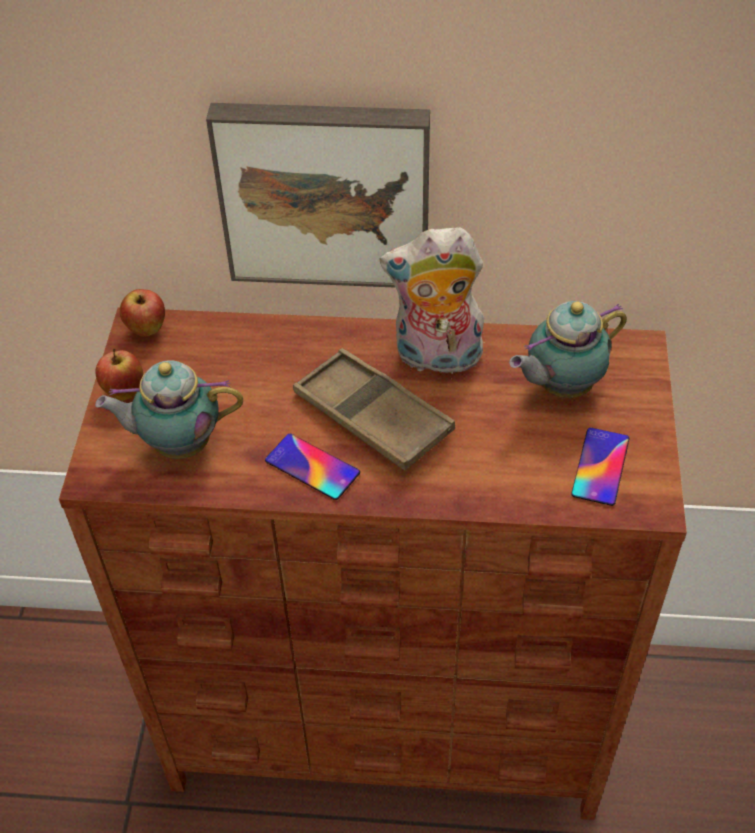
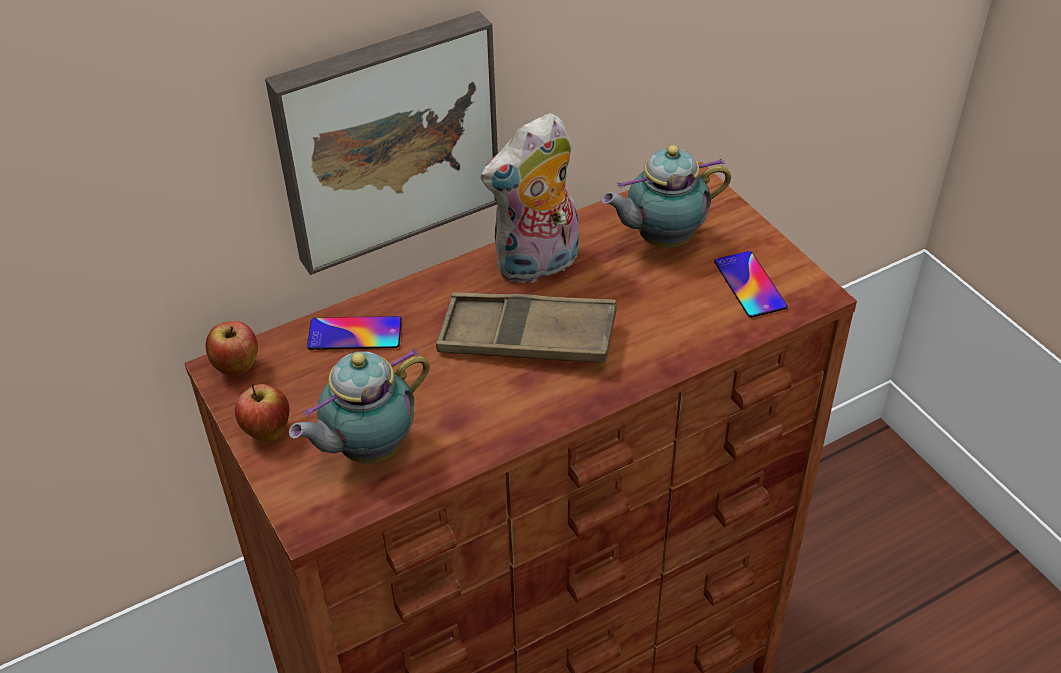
camera: 35 degrees left, 5 degrees down
phone [265,434,360,500] -> phone moved to [307,316,402,350]
teapot [509,301,627,398] -> teapot turned 45 degrees clockwise [602,145,731,248]

